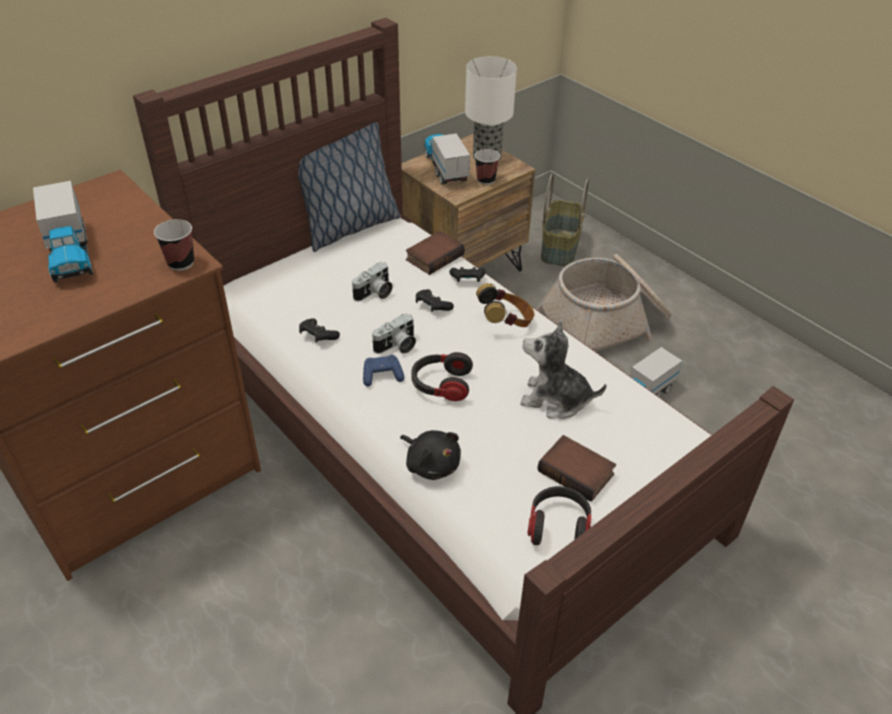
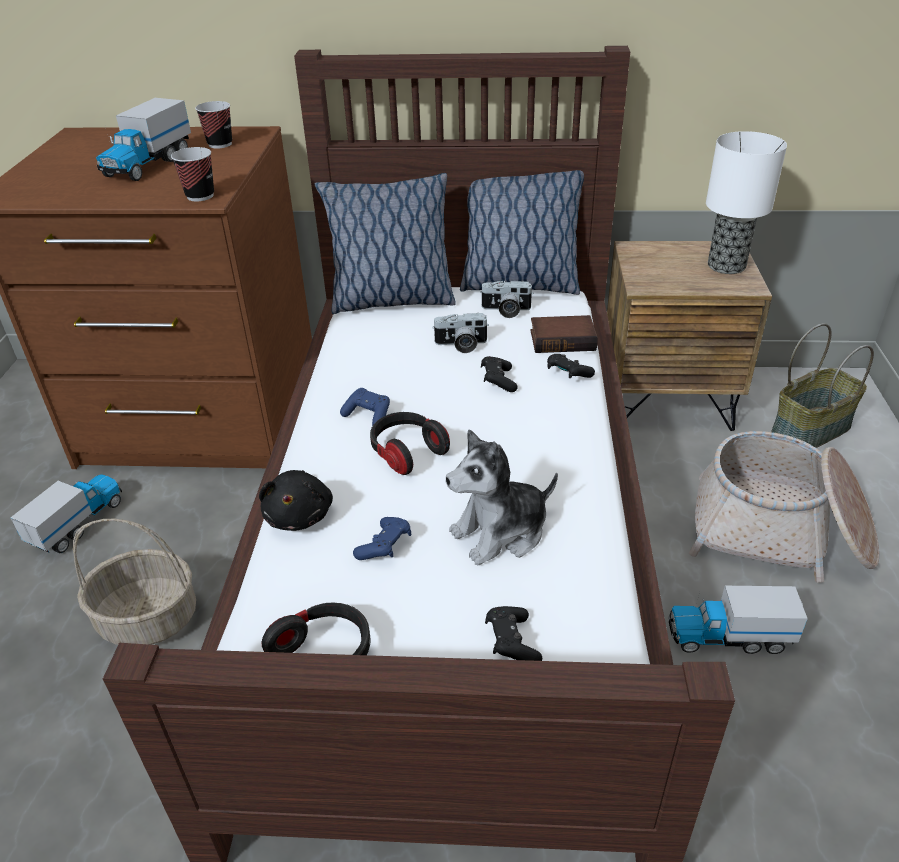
camera: 45 degrees right, 5 degrees down
black game controller [299,318,340,343] -> black game controller moved to [485,606,542,661]
camera [372,313,416,354] -> camera moved to [480,281,534,318]
toy truck [424,133,470,185] -> toy truck moved to [10,474,122,553]
cup [475,149,500,185] -> cup moved to [195,101,232,149]
headphones [476,283,534,327] -> none
plush toy [520,322,607,419] -> plush toy turned 90 degrees counterclockwise [446,429,558,566]
book [538,435,616,502] -> none
none -> basket [73,519,196,645]
none -> pillow [315,173,456,314]
none -> blue game controller [353,517,411,560]

